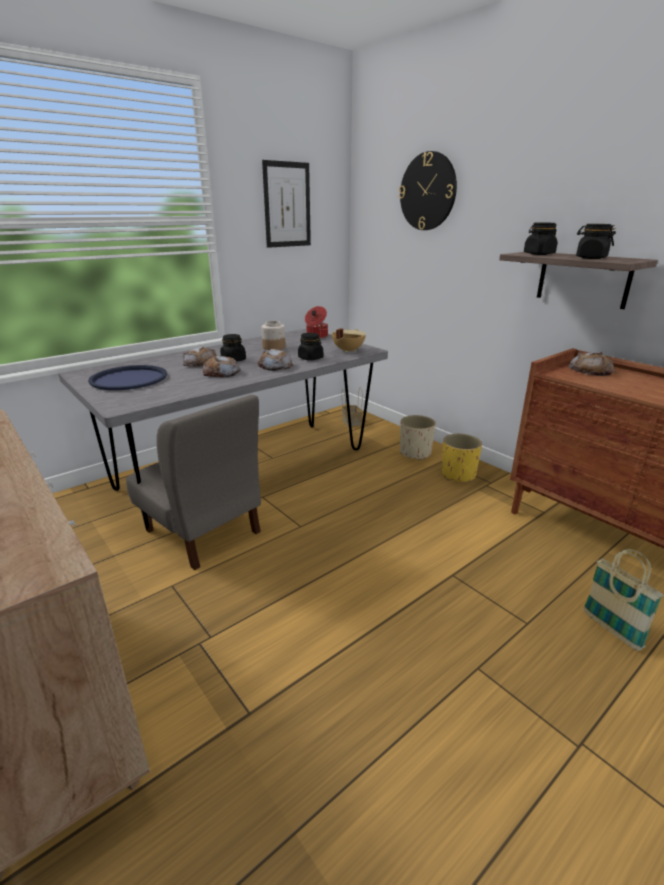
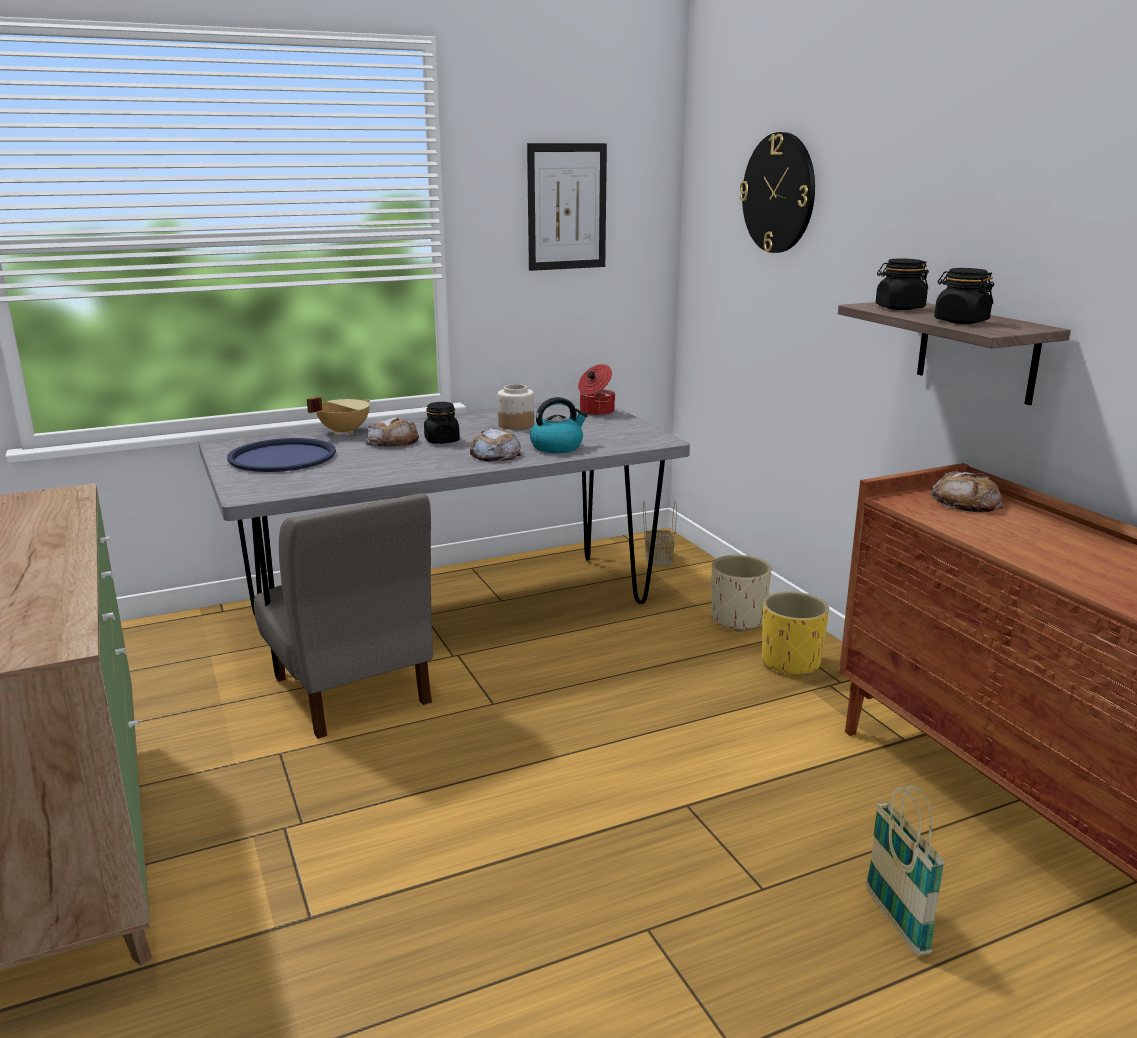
camera: 15 degrees right, 5 degrees down
bread [203,355,241,377] -> none
black jar [298,333,323,360] -> kettle [530,397,588,453]
beige cooking pot [332,328,366,353] -> beige cooking pot moved to [307,397,370,435]

